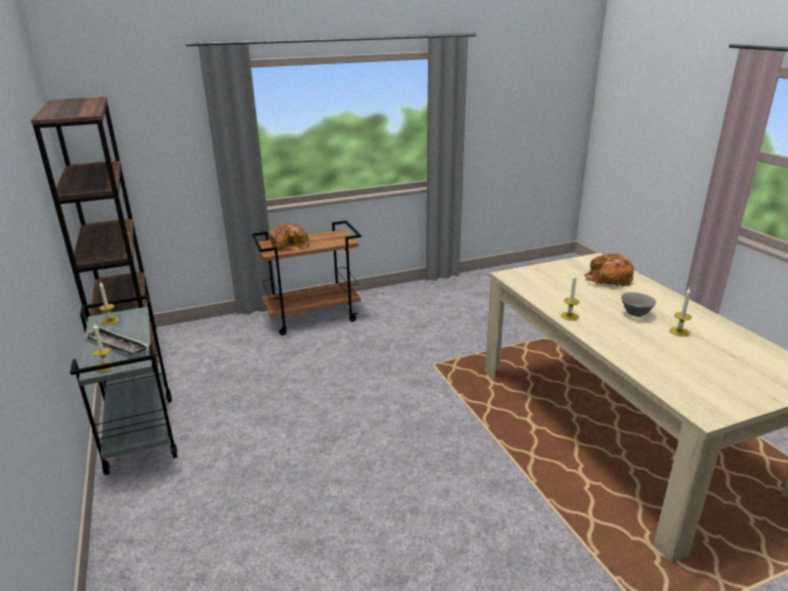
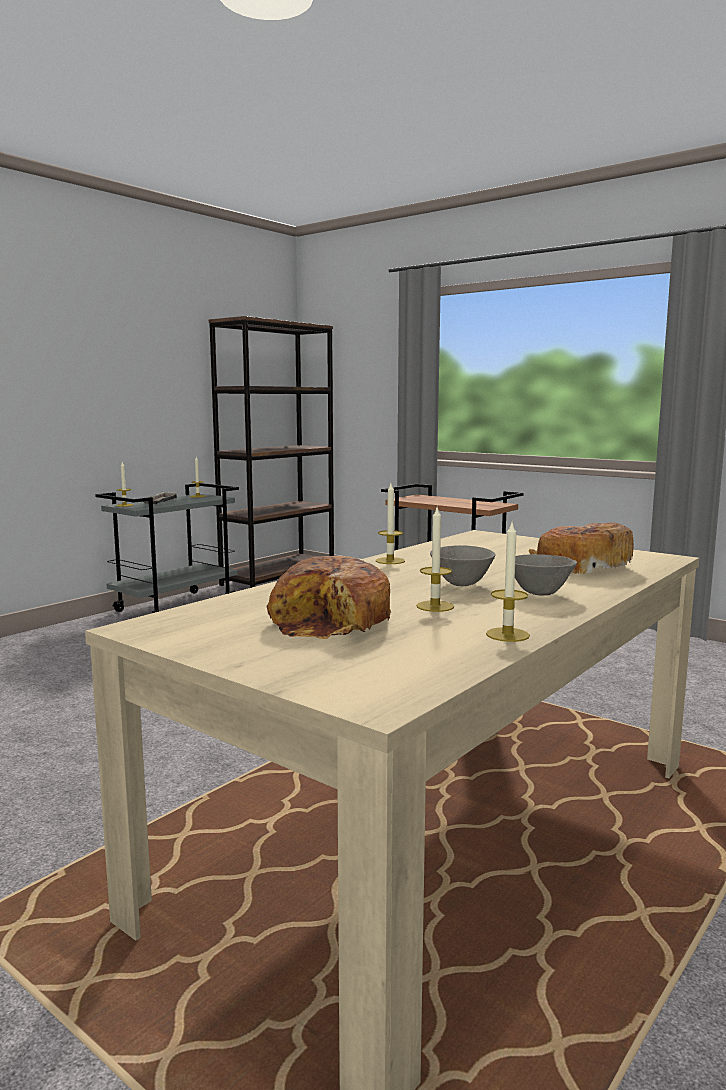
camera: 60 degrees right, 15 degrees down
bread [270,224,311,251] -> bread moved to [267,556,391,639]
none -> candle [486,523,530,642]
none -> grey bowl [515,554,577,596]

